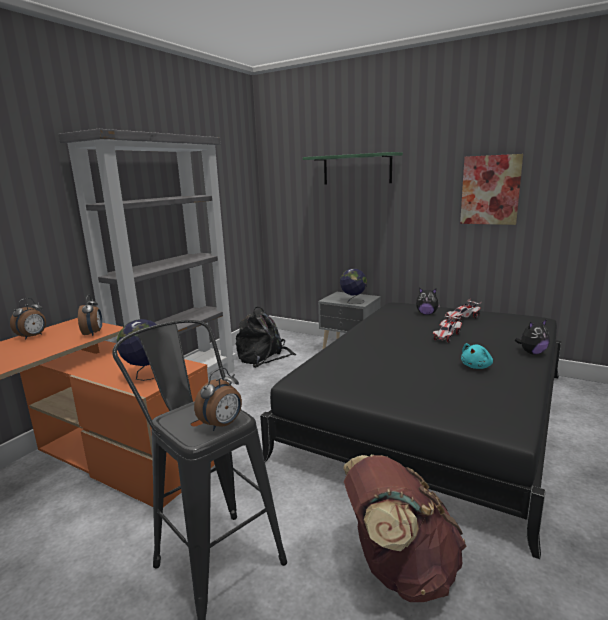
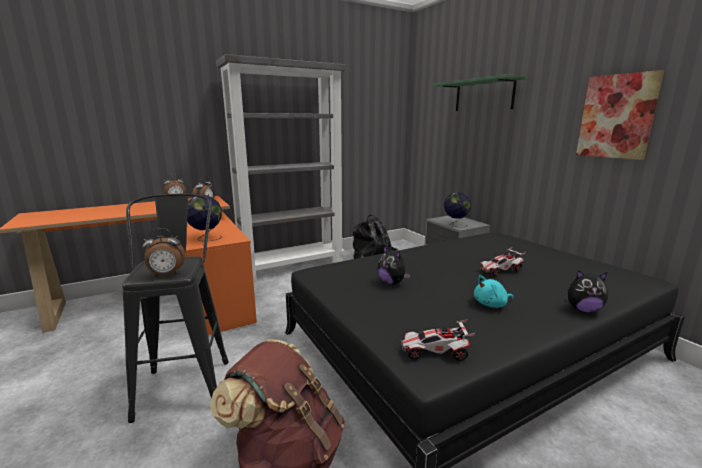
camera: 30 degrees right, 0 degrees up
plush toy [416,288,441,315] -> plush toy moved to [378,246,410,285]
toy car [447,299,482,322] -> toy car moved to [400,319,475,361]

